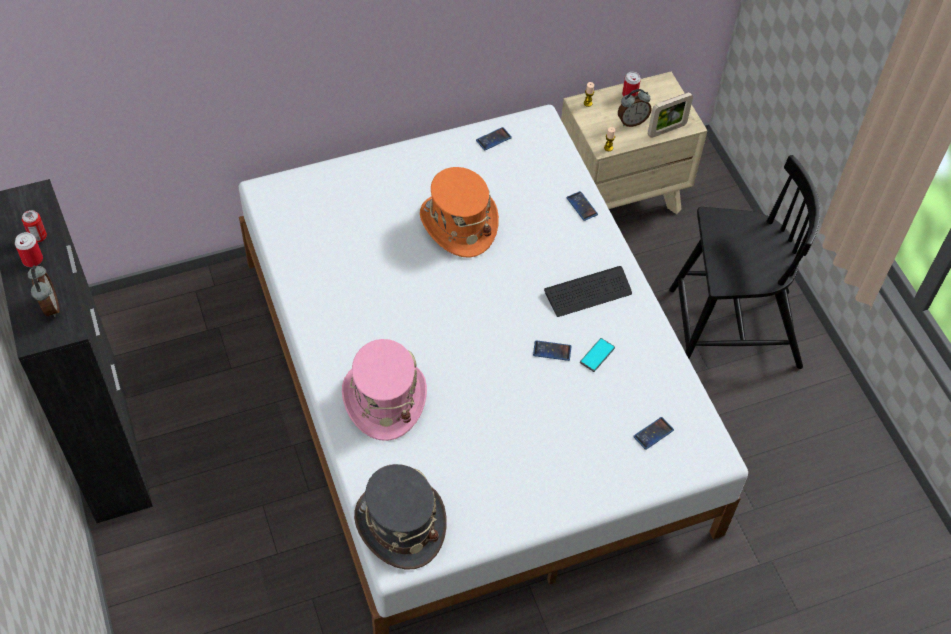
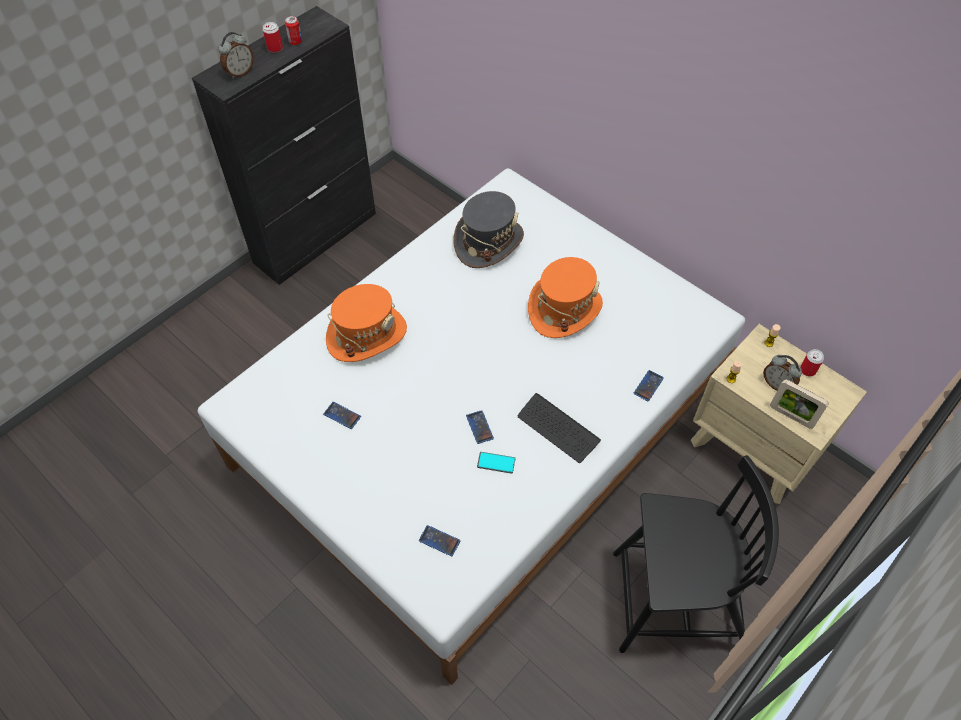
camera: 65 degrees right, 0 degrees up
pink hat [342,339,427,441] -> orange hat [326,284,407,362]
grey hat [354,464,447,570] -> grey hat moved to [454,191,524,268]
phone [476,127,512,150] -> phone moved to [323,402,361,429]
black chair [669,155,820,369] -> black chair turned 60 degrees counterclockwise [613,455,779,653]

